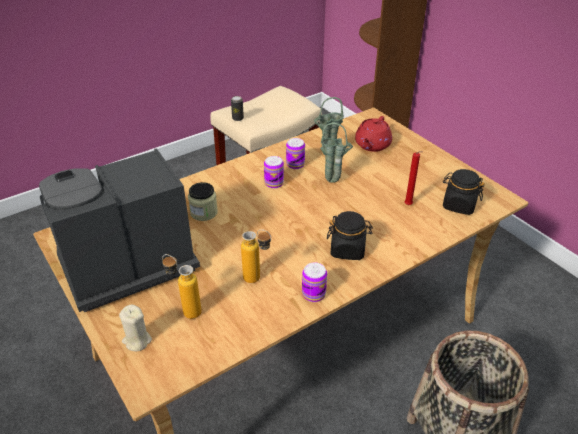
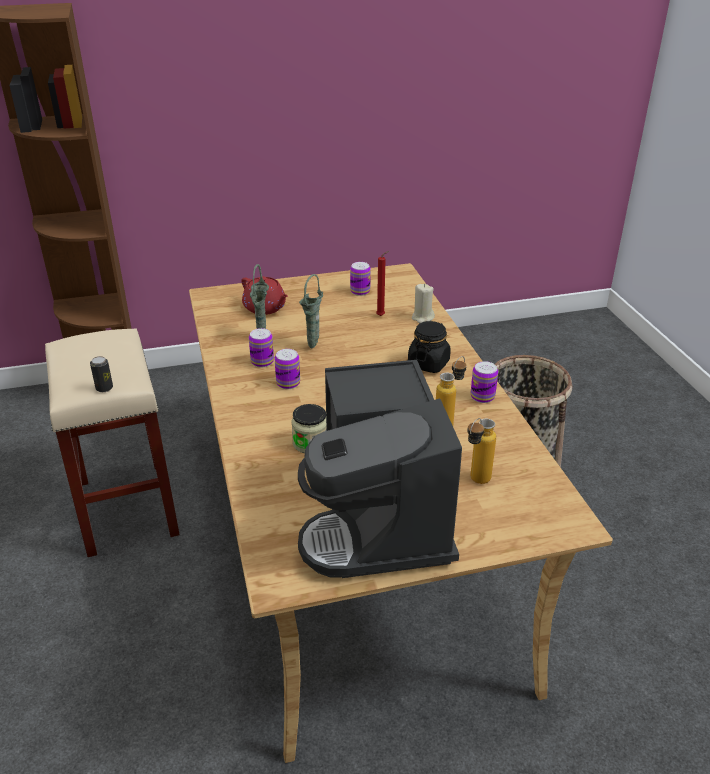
camera: 70 degrees left, 5 degrees down
beige candle [119,304,152,351] -> beige candle moved to [412,284,435,323]
black jar [443,169,485,215] -> none
none -> can [350,262,371,296]

